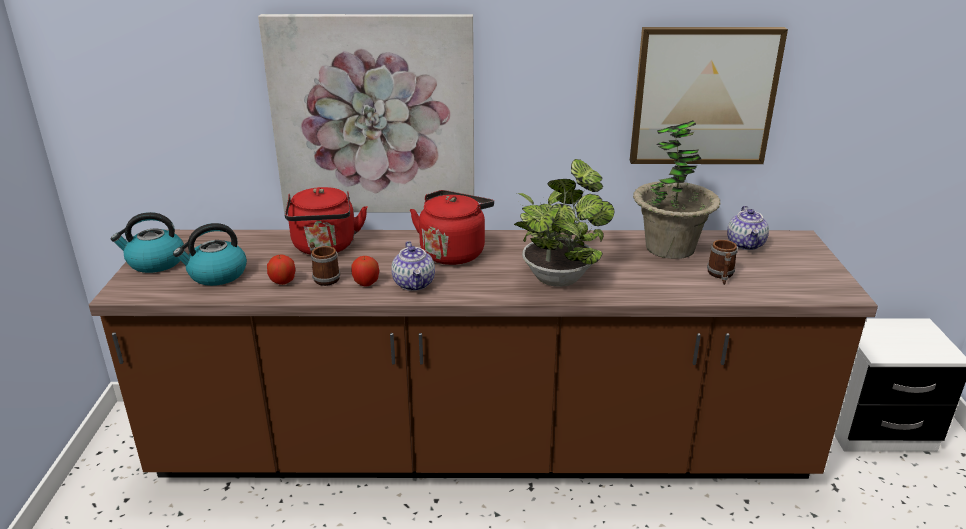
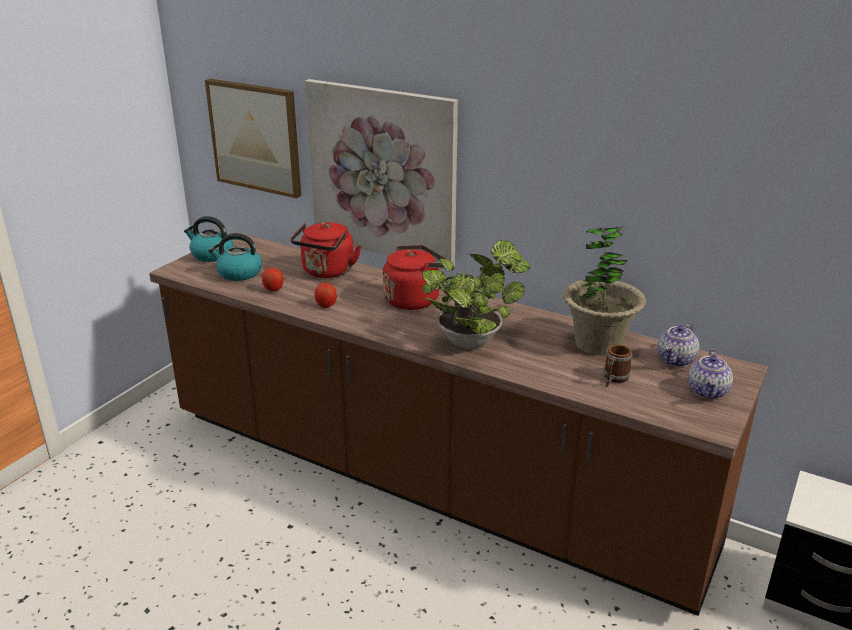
camera: 30 degrees right, 0 degrees up
mug [309,242,340,286] -> none
teapot [391,241,435,291] -> teapot moved to [688,349,733,399]
picture [630,27,788,164] -> picture moved to [205,79,301,198]

